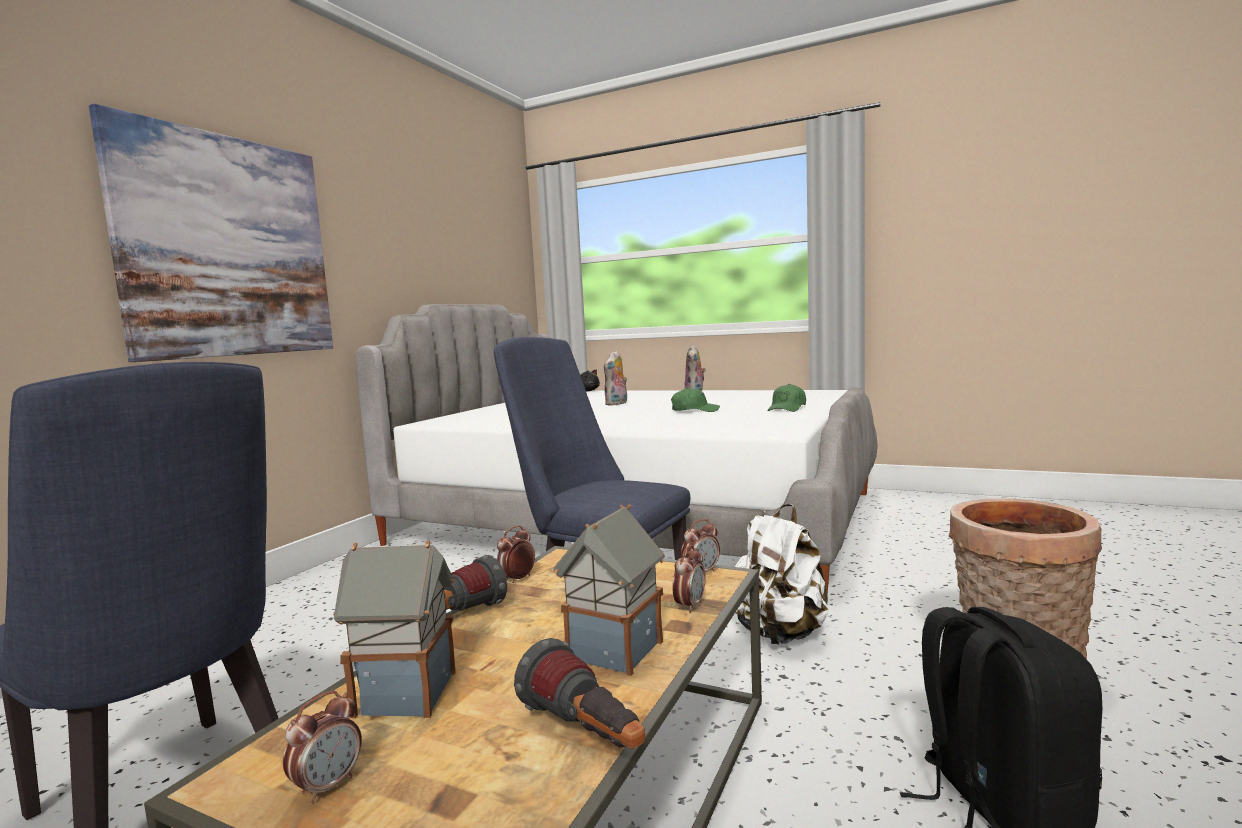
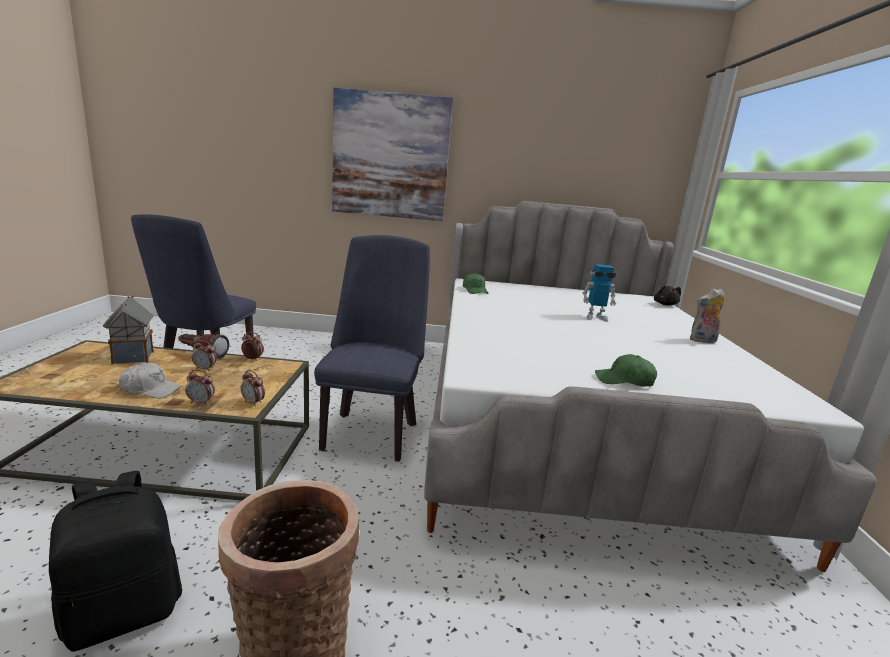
camera: 65 degrees right, 10 degrees up
alarm clock [283,690,362,804] -> alarm clock moved to [192,340,217,371]
flashlight [514,638,645,749] -> none
toy house [553,504,665,676] -> white cap [119,363,182,399]
plush toy [604,351,627,405] -> toy robot [582,264,616,322]
green cap [671,387,720,412] -> green cap moved to [463,273,489,294]
white backpack [735,504,829,644] -> none

